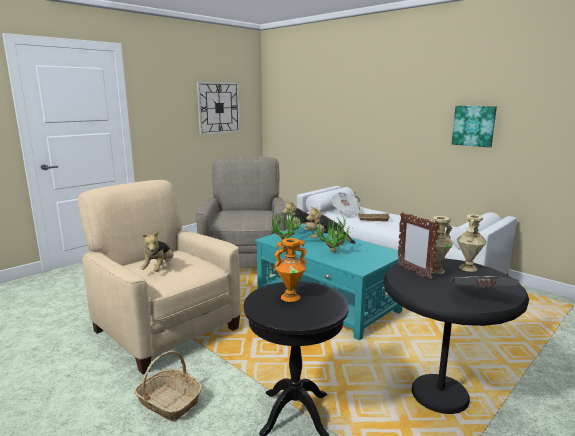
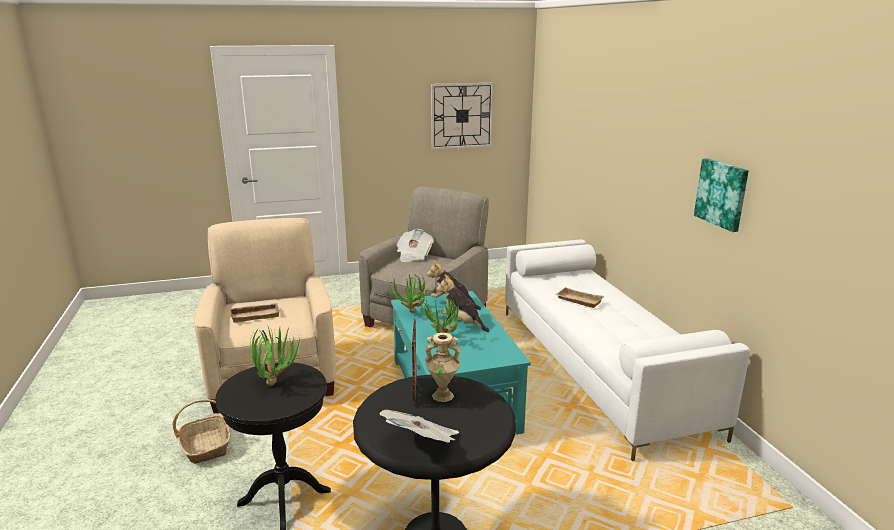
camera: 30 degrees right, 5 degrees up
plush toy [140,231,173,272] -> beige tray [229,303,280,323]
orange vase [274,238,307,302] -> potted plant [250,325,302,386]
newspaper [332,192,361,216] -> newspaper moved to [396,229,434,262]
beige vase [457,215,487,272] -> none

